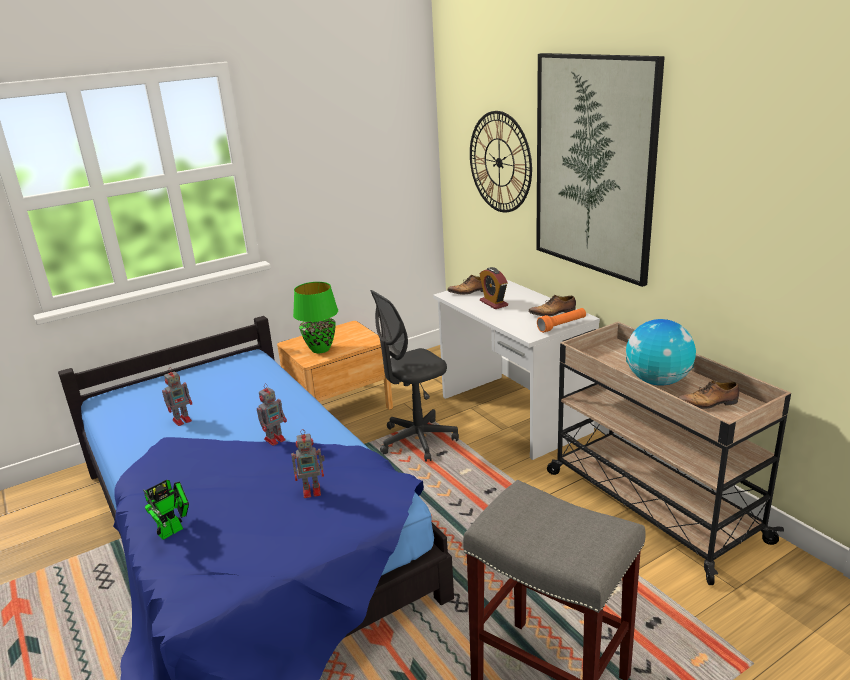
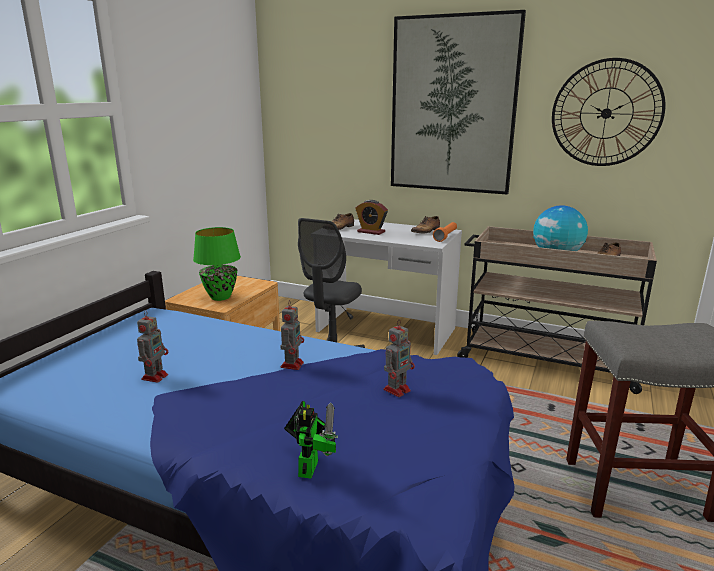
camera: 35 degrees left, 5 degrees down
wall clock [470,111,532,213] -> wall clock moved to [552,58,666,166]

